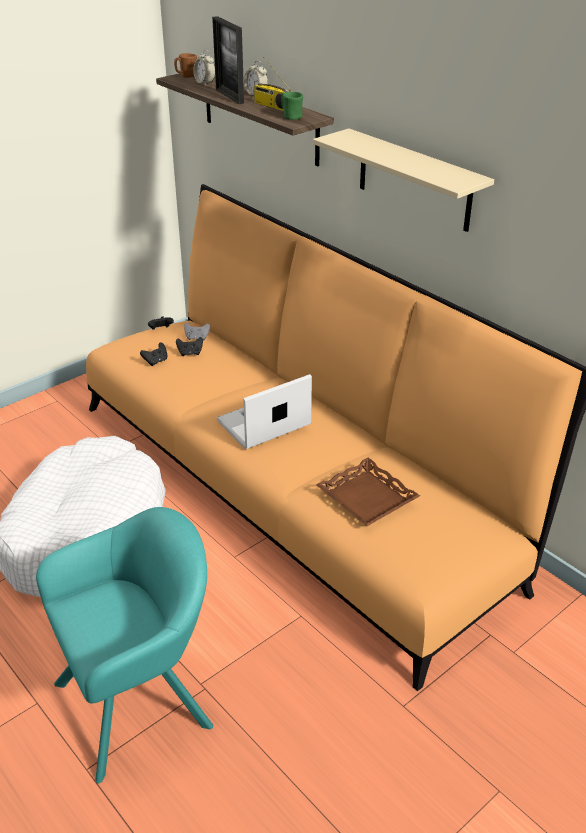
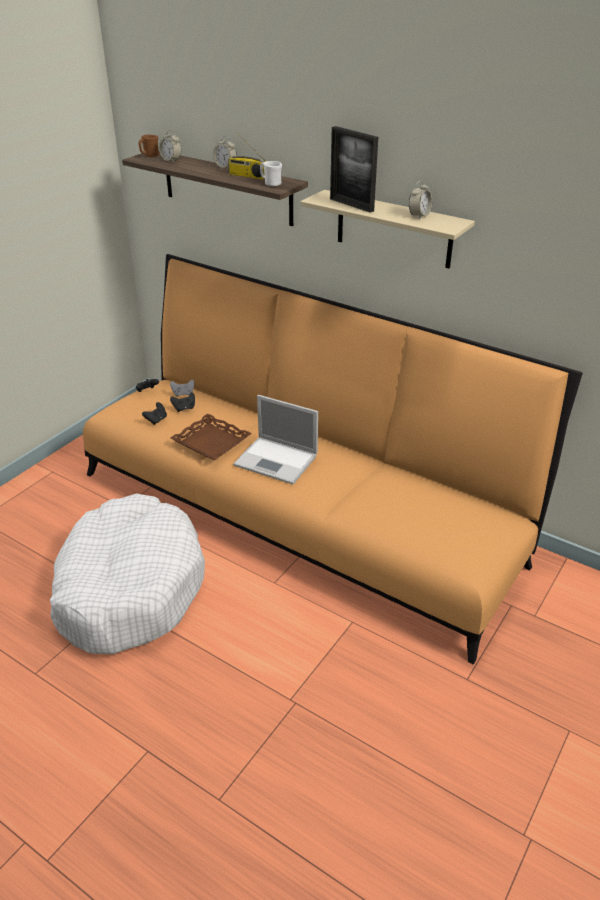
camera: 15 degrees left, 0 degrees up
turquoise armchair [36,507,213,783] -> none
picture frame [212,16,244,104] -> picture frame moved to [330,126,378,213]
laptop [217,374,312,450] -> laptop turned 105 degrees counterclockwise [233,395,318,484]
green mug [281,92,303,120] -> white mug [260,161,282,186]
brown tray [316,458,420,526] -> brown tray moved to [170,413,252,460]
none -> alarm clock [409,181,432,219]

